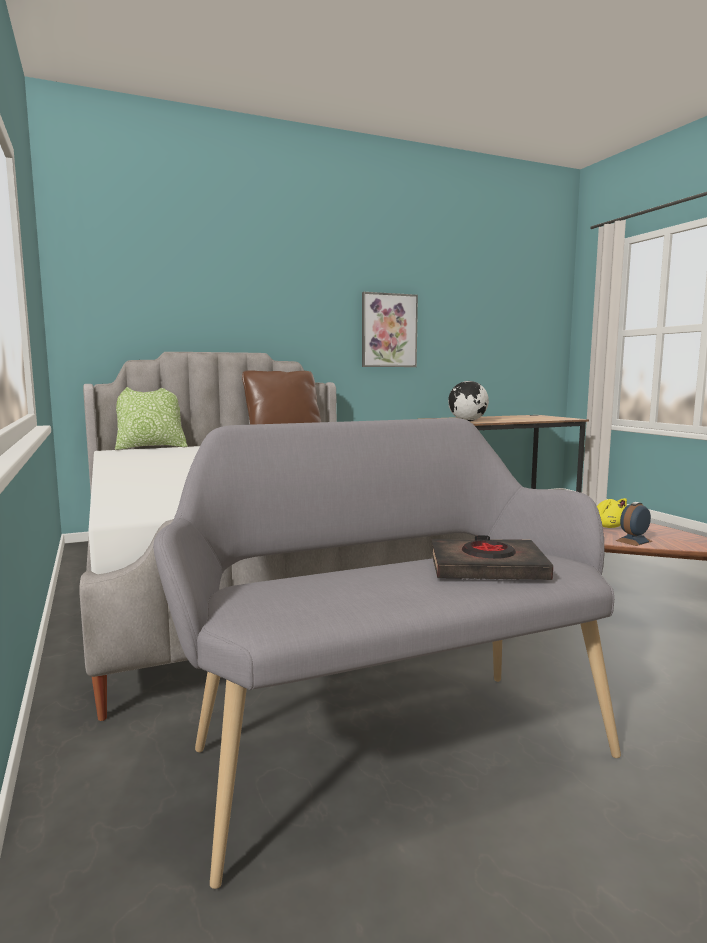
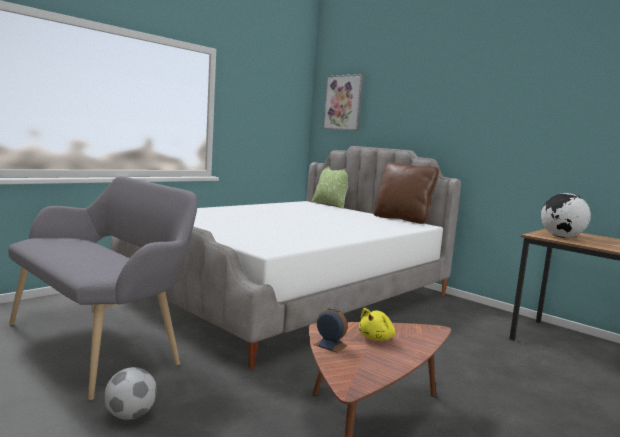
camera: 65 degrees right, 0 degrees up
picture [362,292,418,367] -> picture moved to [323,74,364,131]
black book [431,535,553,580] -> none
none -> football [104,367,157,420]

